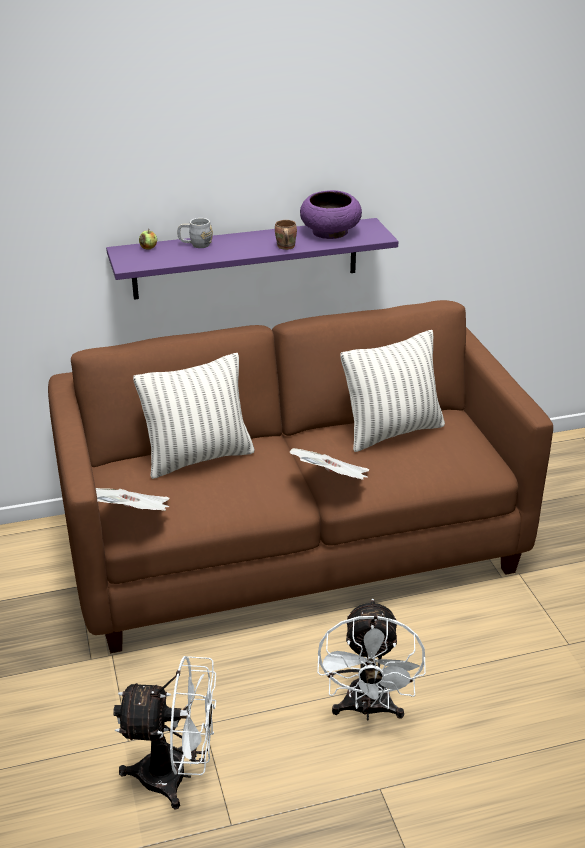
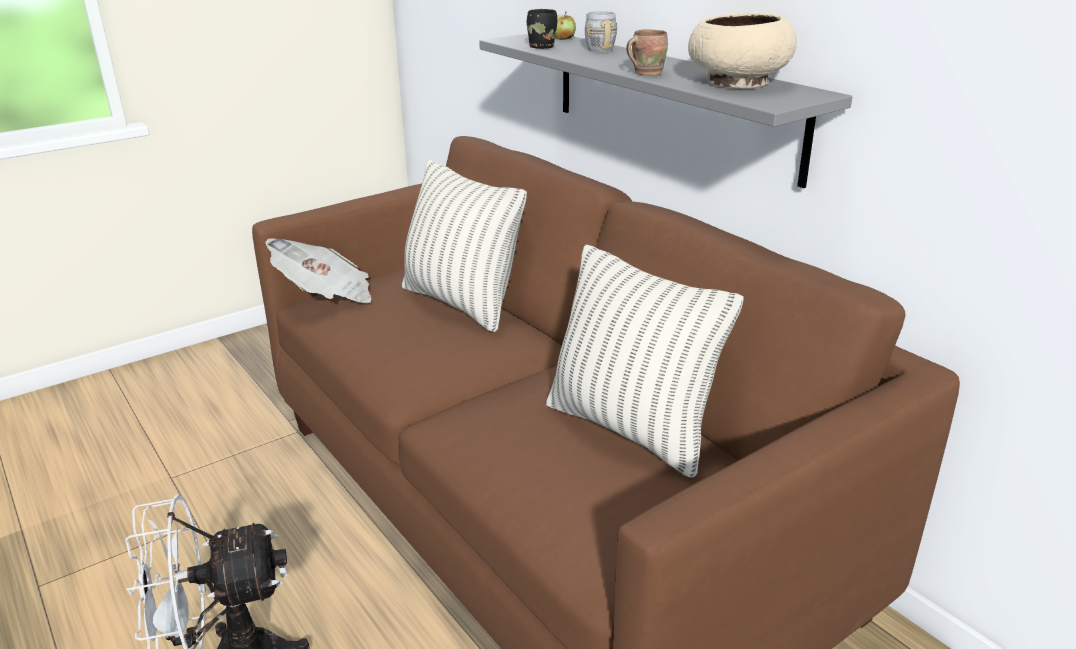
camera: 70 degrees right, 5 degrees down
purple shelf [106,218,398,300] -> grey shelf [479,34,852,188]
white fan [113,656,216,810] -> none
newspaper [290,448,369,480] -> none
purple bowl [300,190,362,239] -> beige bowl [688,13,797,89]
none -> black mug [527,9,557,49]

